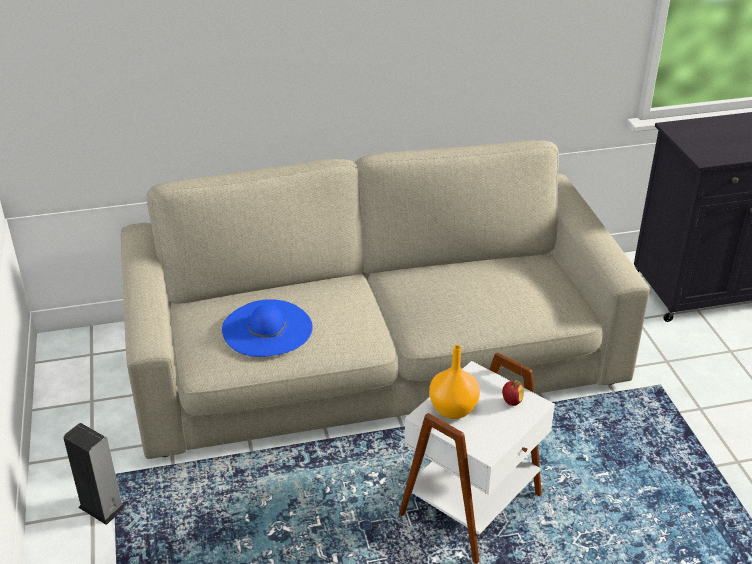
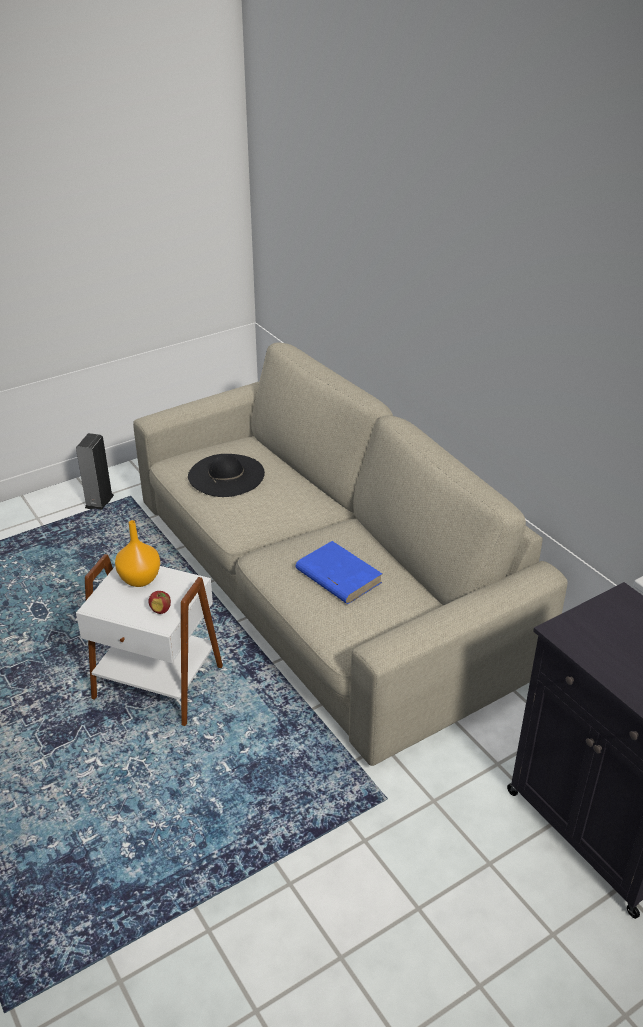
camera: 70 degrees right, 0 degrees up
blue hat [222,299,313,357] -> black hat [188,454,265,497]
none -> blue book [295,541,382,604]

